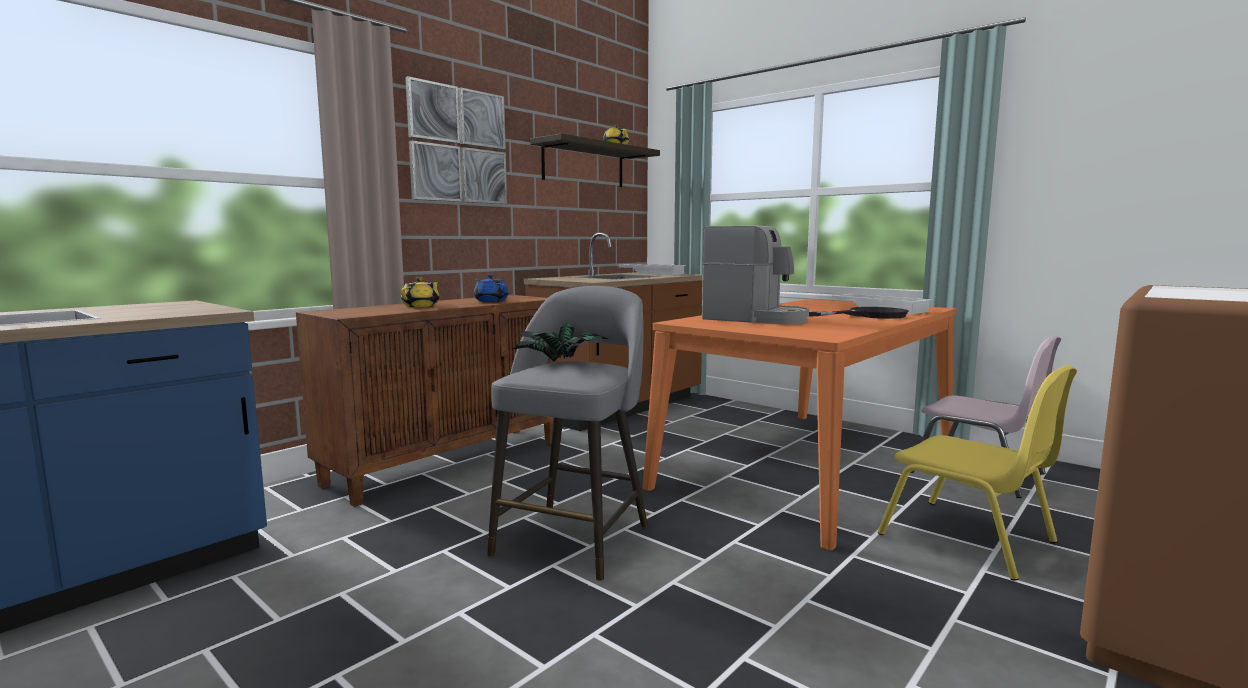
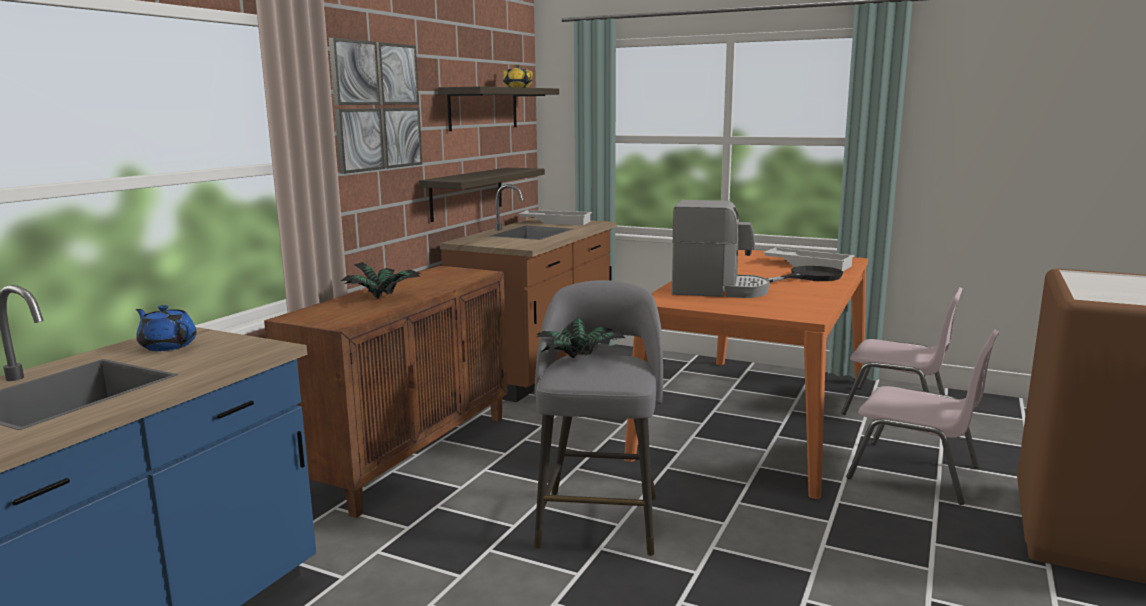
camera: 15 degrees left, 5 degrees up
yellow teapot [401,277,440,307] -> potted plant [341,262,421,299]
blue teapot [474,275,508,302] -> blue teapot moved to [136,305,197,351]
yellow chair [878,365,1077,581] -> pink chair [846,329,1000,505]
none -> shelf [419,168,545,222]

